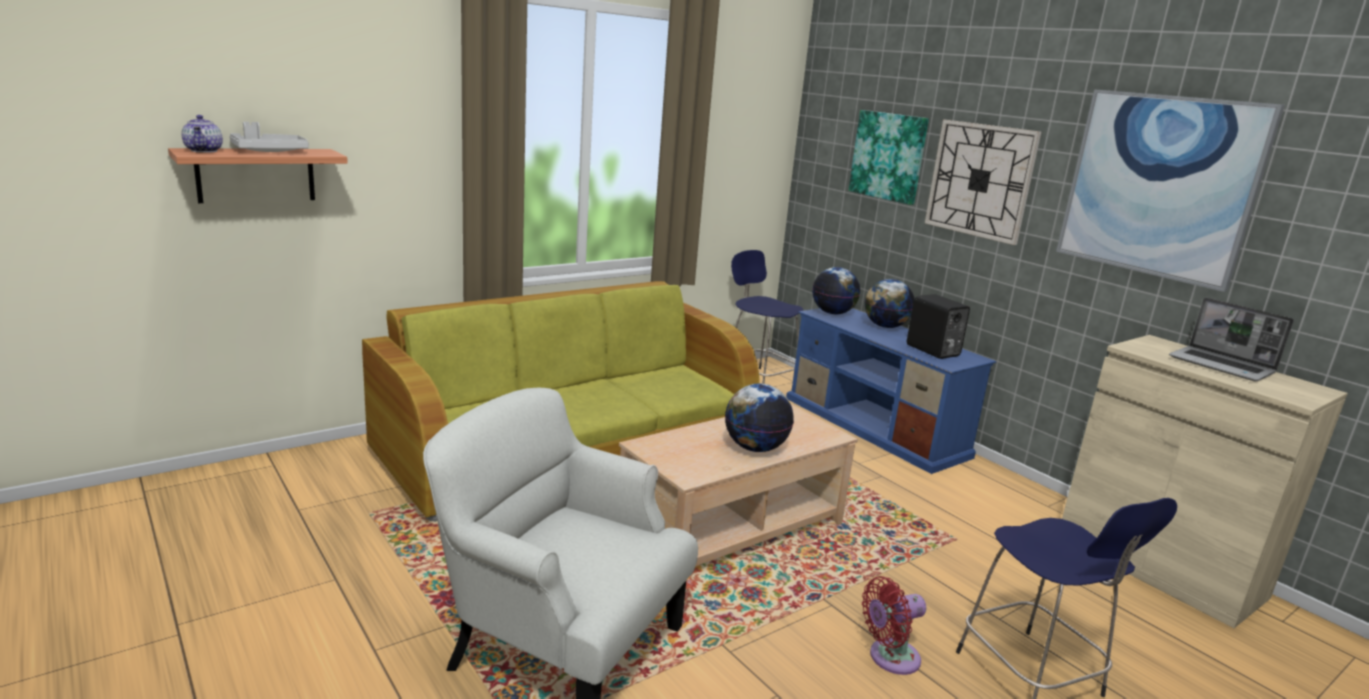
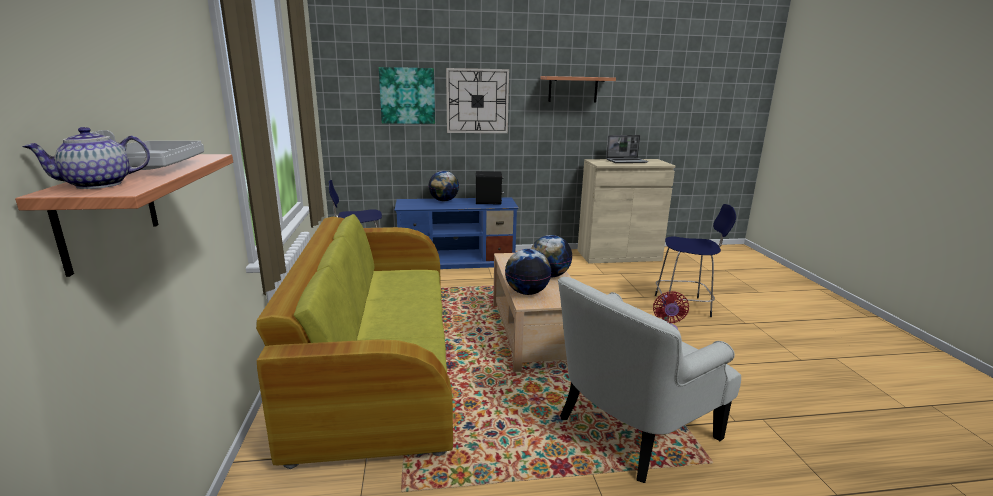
camera: 60 degrees left, 0 degrees up
teapot [181,115,223,153] -> teapot turned 135 degrees clockwise [22,127,150,189]
globe [812,267,860,314] -> globe moved to [505,249,552,295]
picture [1056,89,1285,292] -> shelf [541,76,616,102]

